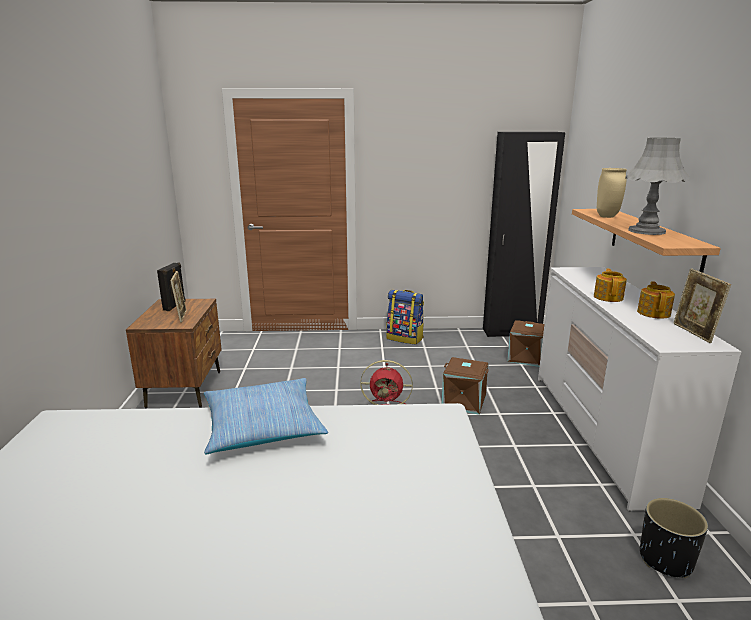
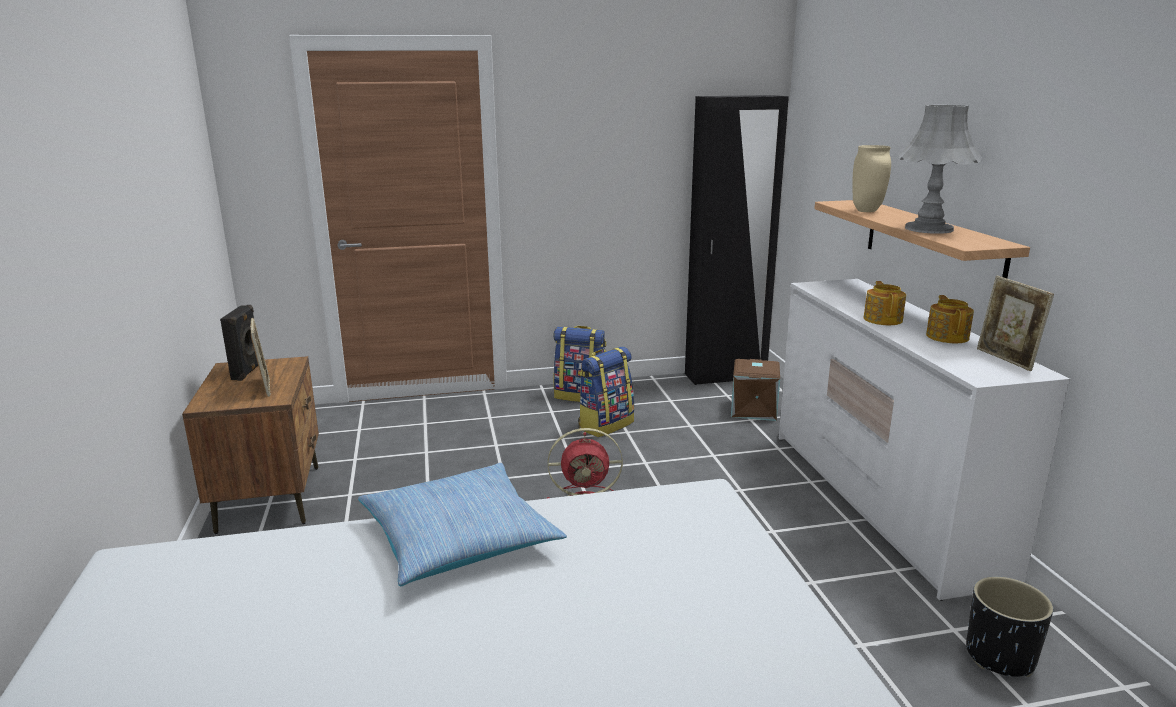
camera: 10 degrees left, 0 degrees up
brown storage box [442,357,489,415] -> none
none -> backpack [578,347,634,437]

